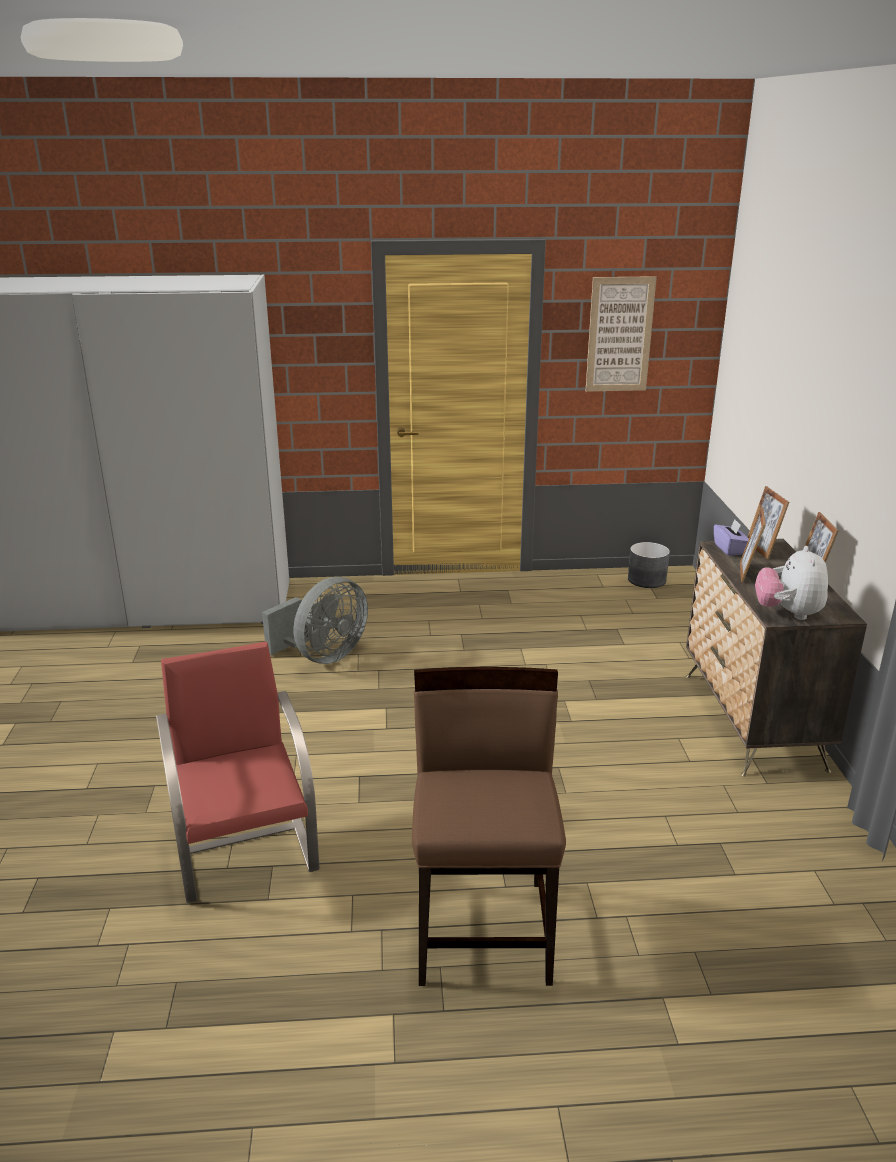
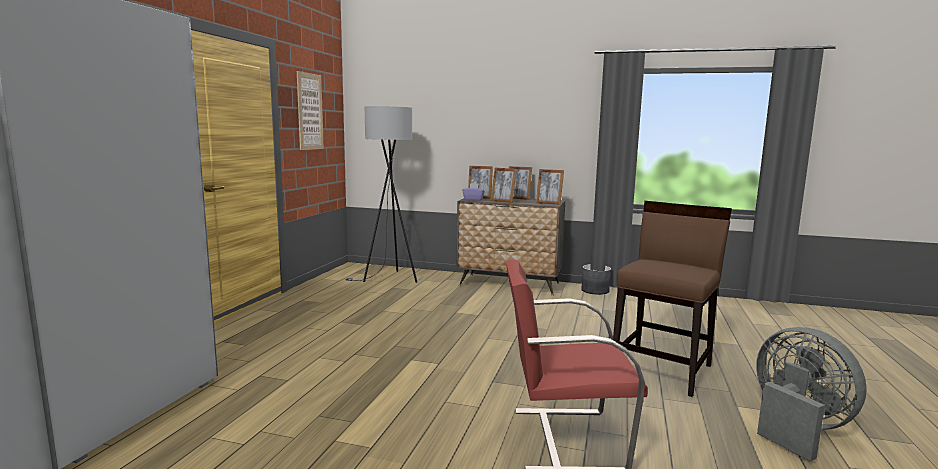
camera: 70 degrees left, 15 degrees down
grey fan [262,577,368,664] -> grey fan moved to [756,327,867,462]
brown chair [412,667,566,986] -> brown chair turned 105 degrees clockwise [613,201,732,397]
grey planter [628,542,670,588] -> grey planter moved to [581,264,611,295]
plush toy [755,546,828,620] -> picture frame [536,169,564,205]
none -> grey floor lamp [345,106,417,283]

